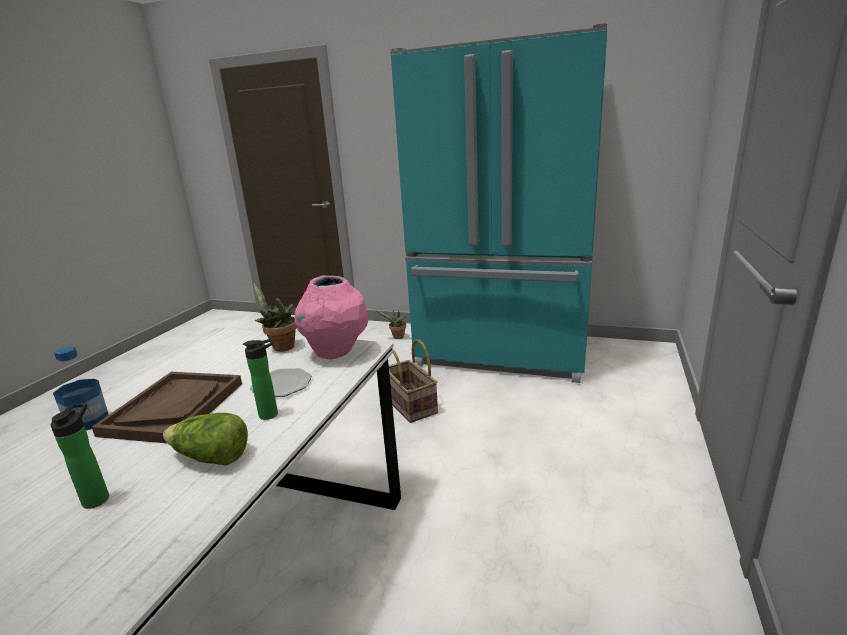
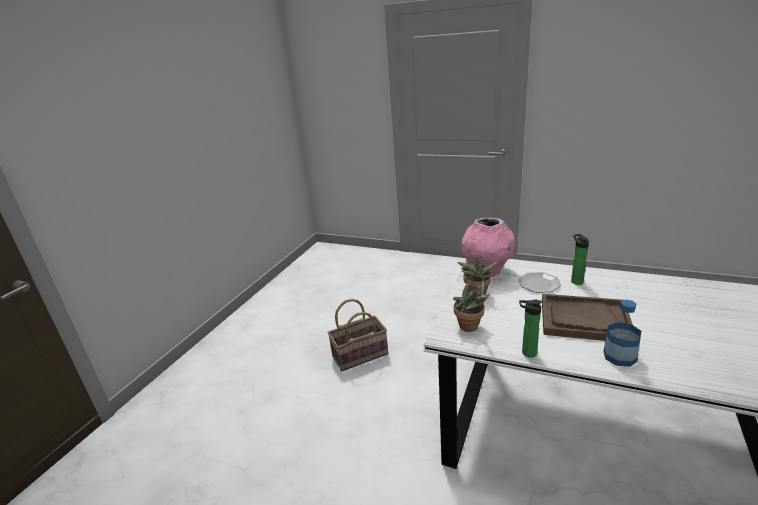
camera: 85 degrees left, 5 degrees up
bottle [51,403,109,509] -> bottle moved to [519,299,542,358]
lettuce [163,413,248,466] -> none
potted plant [377,310,406,339] -> potted plant moved to [453,279,490,332]
turquoise fridge [390,24,607,383] -> none

